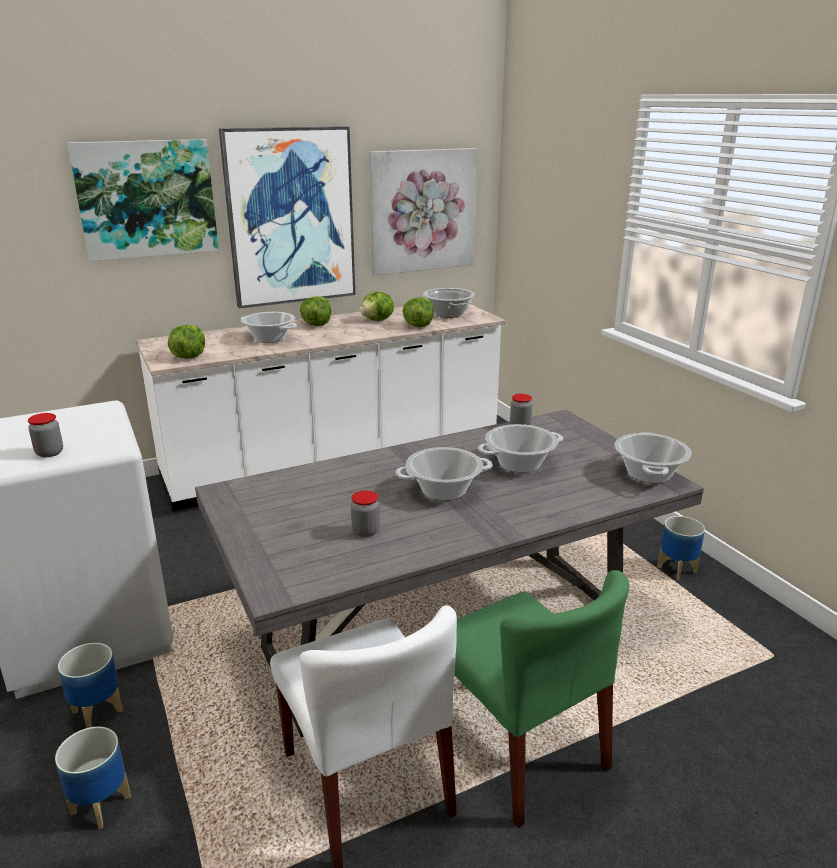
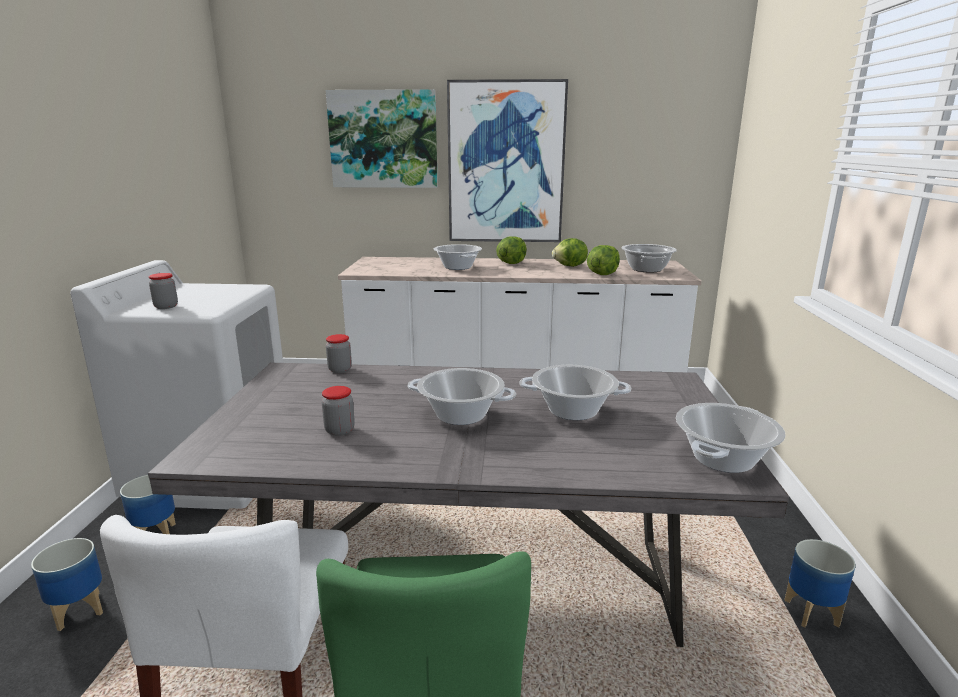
camera: 30 degrees right, 5 degrees down
lettuce [168,325,205,359] -> none
picture [369,148,478,275] -> none
jar [510,394,532,425] -> jar moved to [326,334,352,373]

